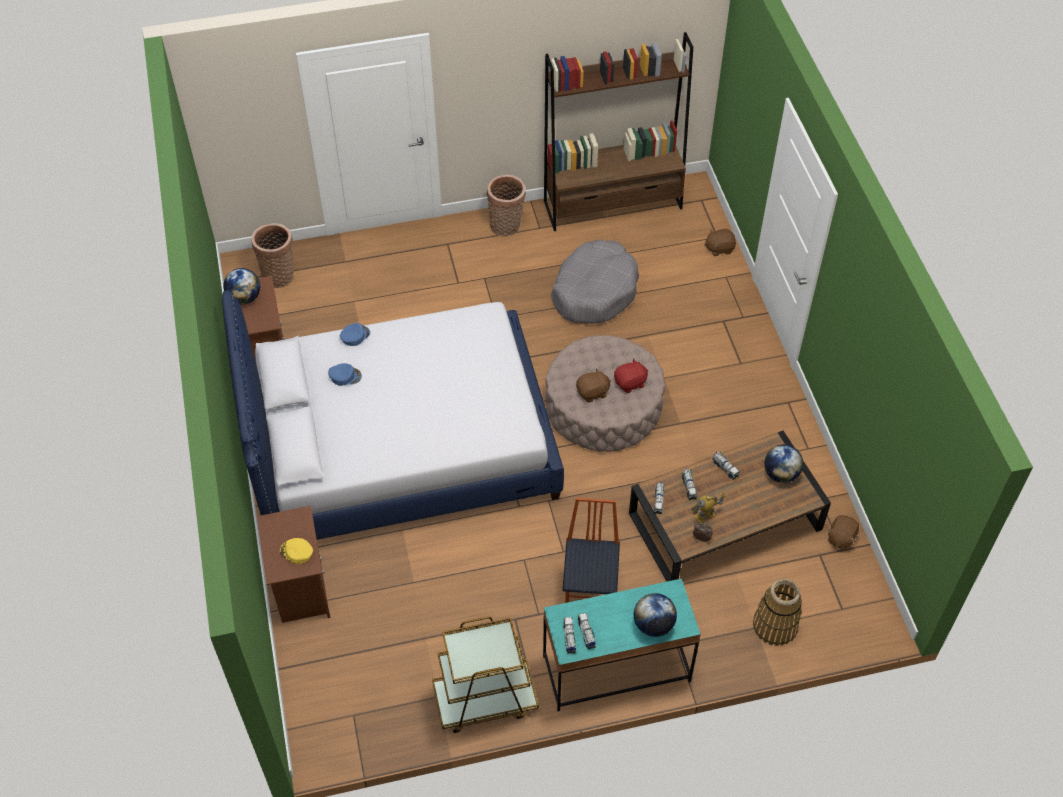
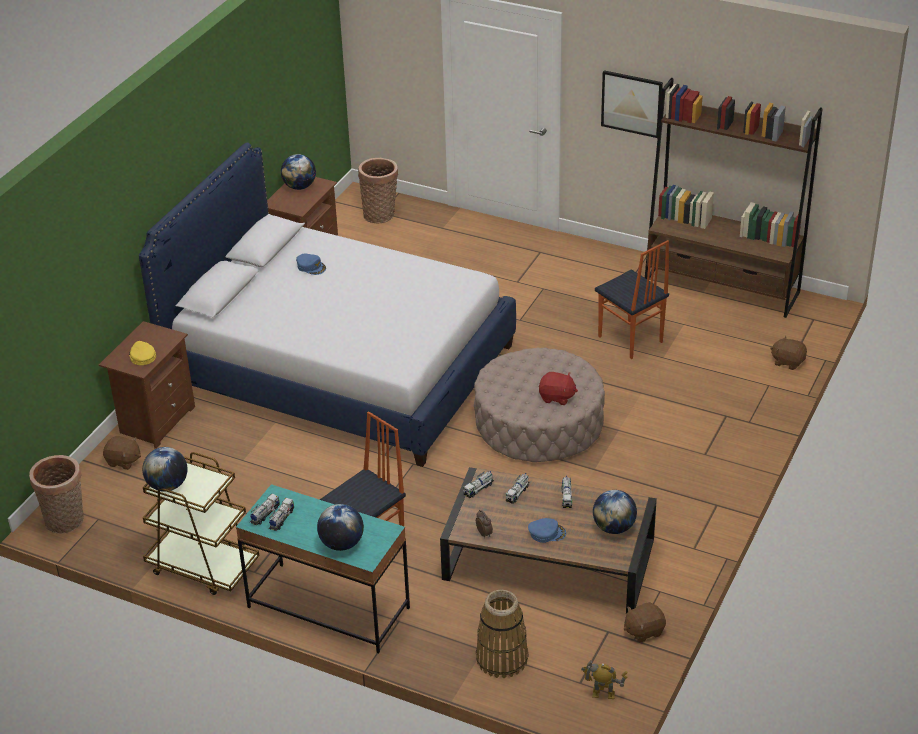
camera: 40 degrees right, 15 degrees down
blue cap [340,323,370,346] -> blue cap moved to [528,518,566,543]
basket [487,175,526,236] -> basket moved to [29,455,84,534]
grey dog bed [551,240,639,324] -> chair [595,240,669,359]
brown plush toy [576,368,611,403] -> brown plush toy moved to [103,436,141,470]
toy robot [691,492,725,523] -> toy robot moved to [581,660,628,699]
none -> globe [142,447,188,492]
none -> picture [601,70,663,138]

